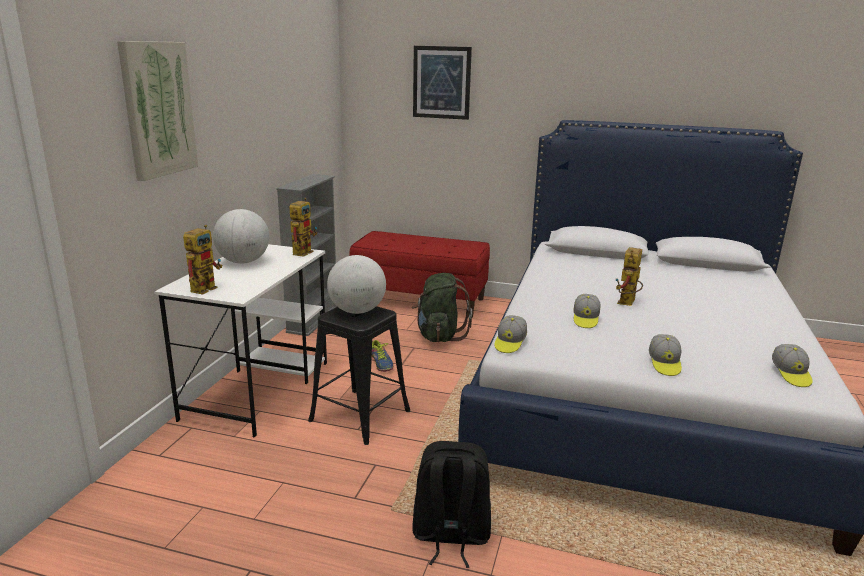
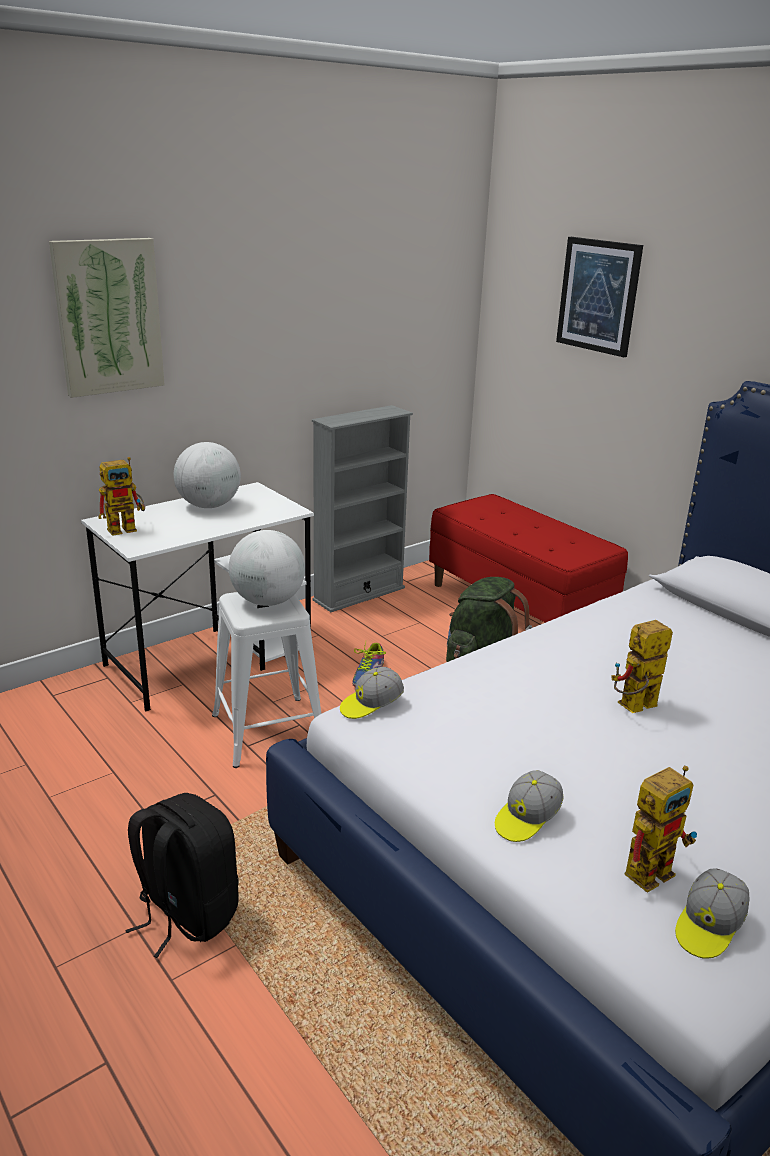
camera: 35 degrees right, 5 degrees up
toy robot [290,198,317,257] -> toy robot moved to [624,766,697,893]
black stool [308,306,410,445] -> white stool [212,592,322,768]
cap [573,294,600,328] -> none

